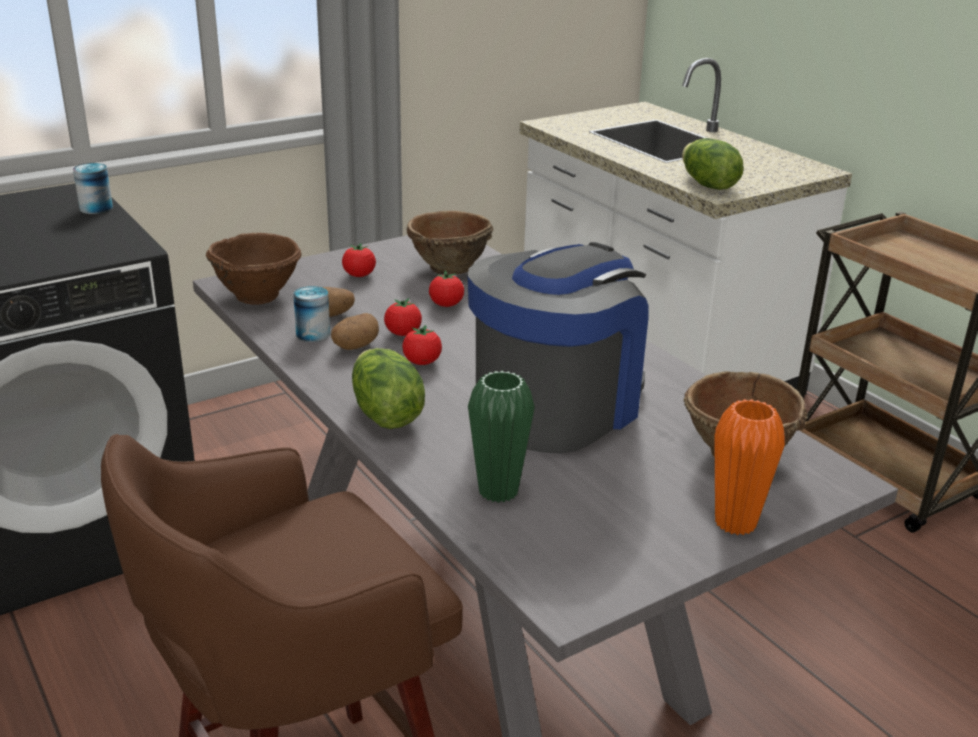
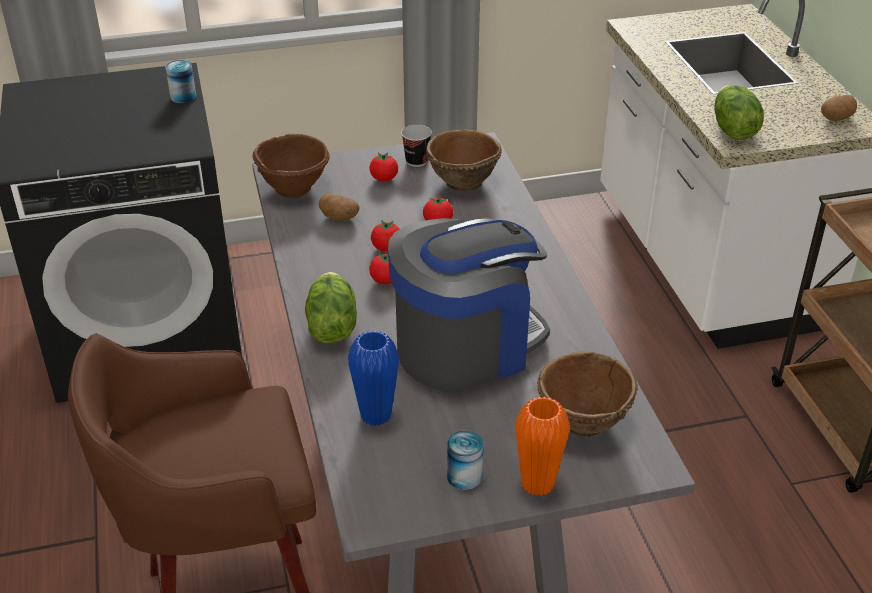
camera: 20 degrees right, 10 degrees up
can [293,286,330,342] -> can moved to [447,430,484,490]
potato [331,313,379,350] -> potato moved to [821,95,857,121]
green vase [468,371,535,503] -> blue vase [348,331,399,426]
none -> cup [401,125,432,167]

